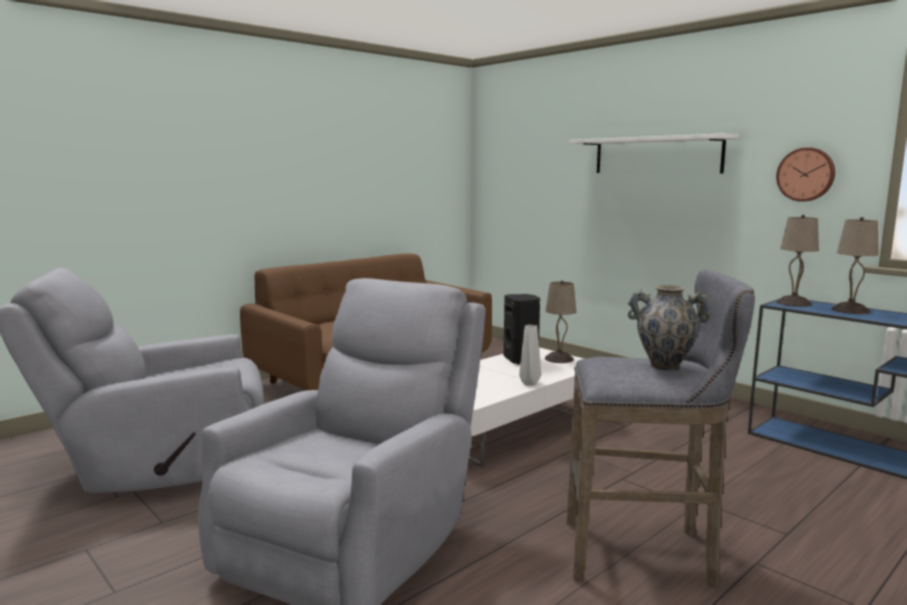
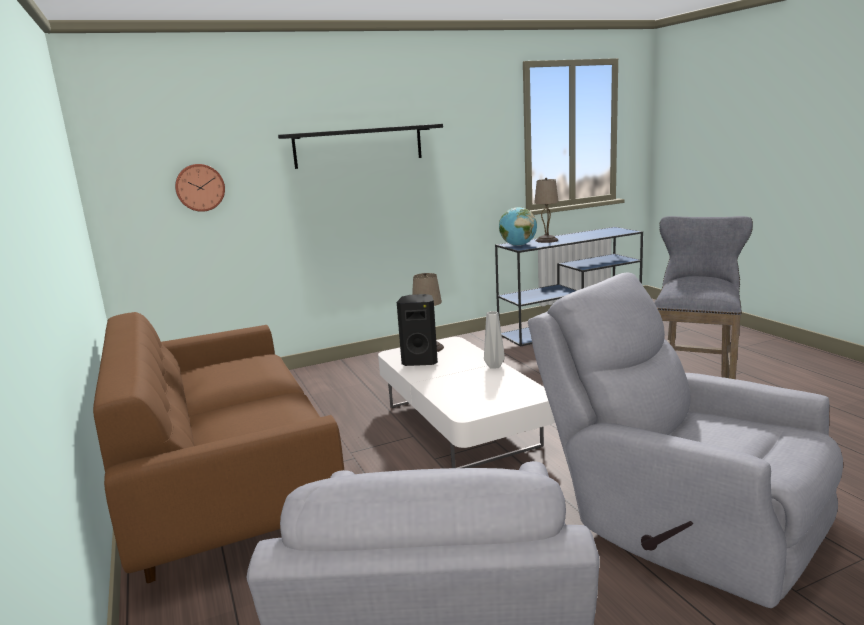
camera: 70 degrees left, 5 degrees up
white shelf [569,134,740,174] -> black shelf [278,124,443,169]
vase [628,285,711,371] -> none
wall clock [776,147,835,202] -> wall clock moved to [175,164,225,212]
beige table lamp [776,215,819,307] -> globe [499,207,537,246]

